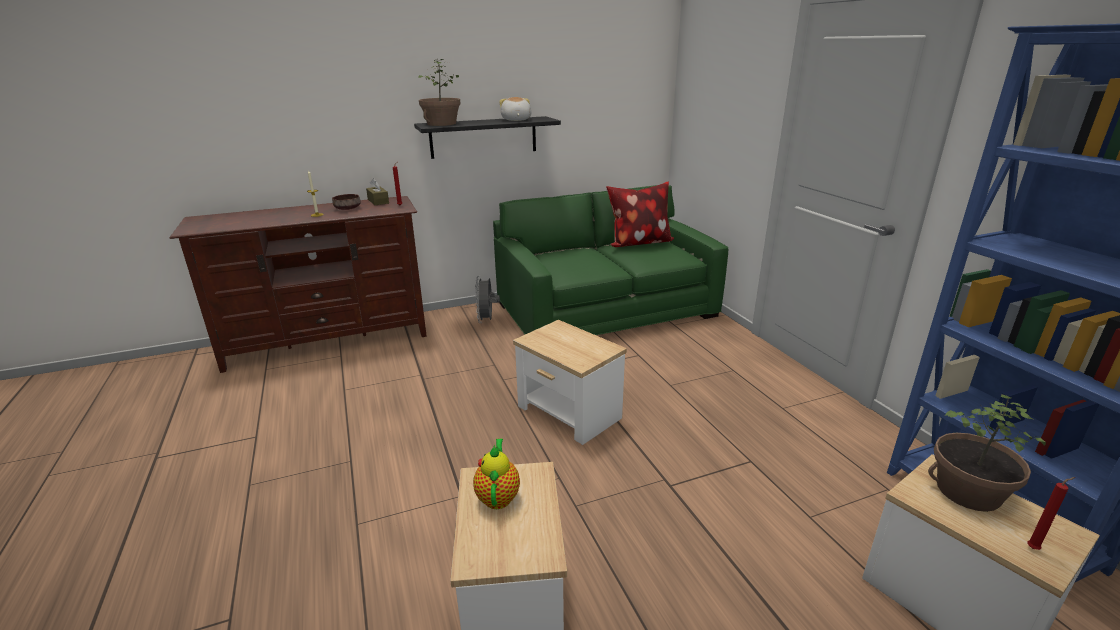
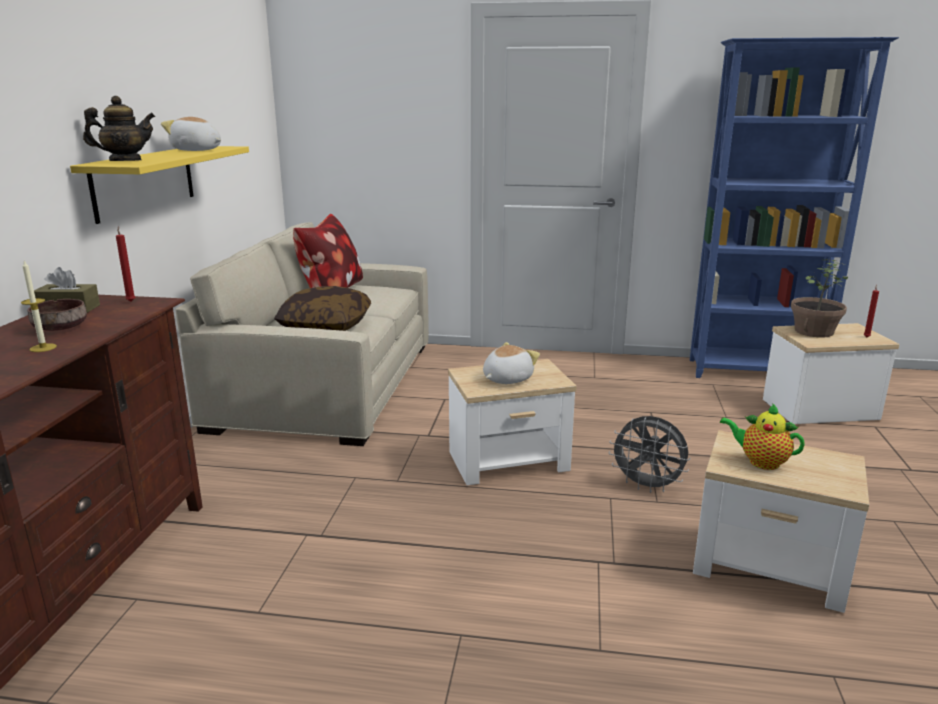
camera: 60 degrees left, 5 degrees down
black shelf [414,116,561,159] -> yellow shelf [70,146,249,224]
potted plant [418,58,460,126] -> teapot [83,96,155,161]
grey fan [475,275,500,323] -> grey fan moved to [608,416,690,493]
green sofa [493,185,728,335] -> beige sofa [175,222,429,446]
none -> pillow [274,286,371,331]
none -> plush toy [483,342,540,384]

